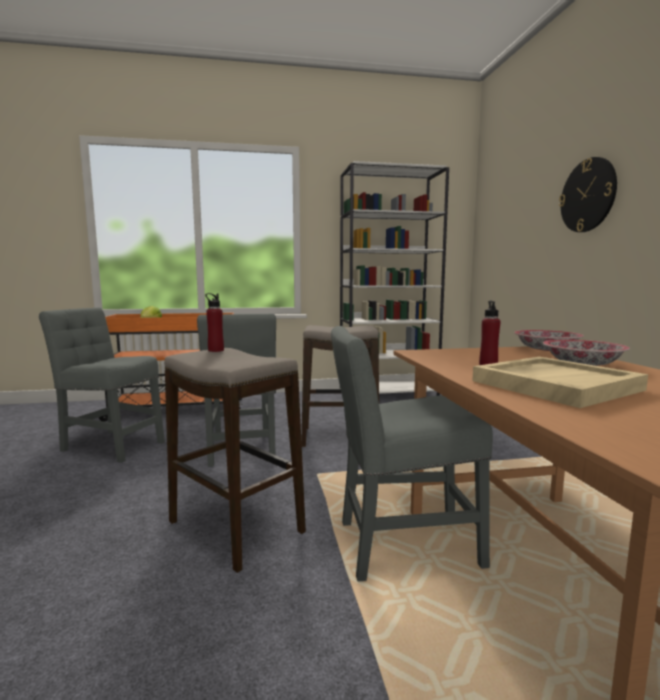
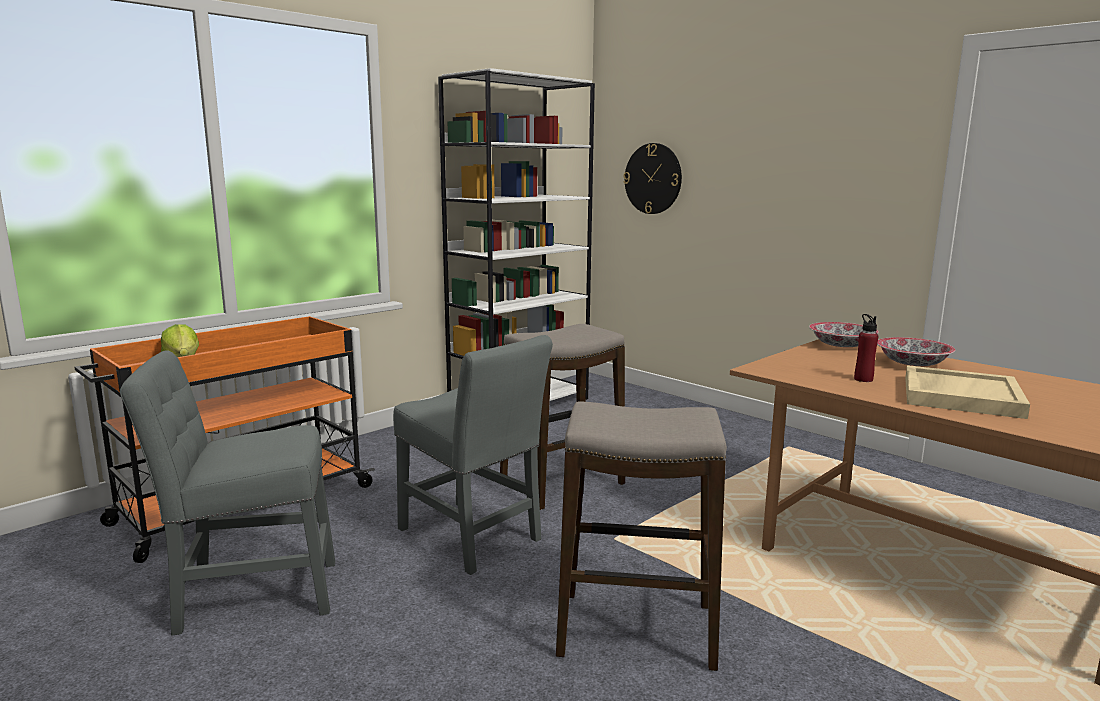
camera: 35 degrees left, 5 degrees up
red bottle [206,293,224,352] -> none
grey chair [331,326,493,581] -> none
wall clock [559,157,617,232] -> wall clock moved to [623,143,682,214]

